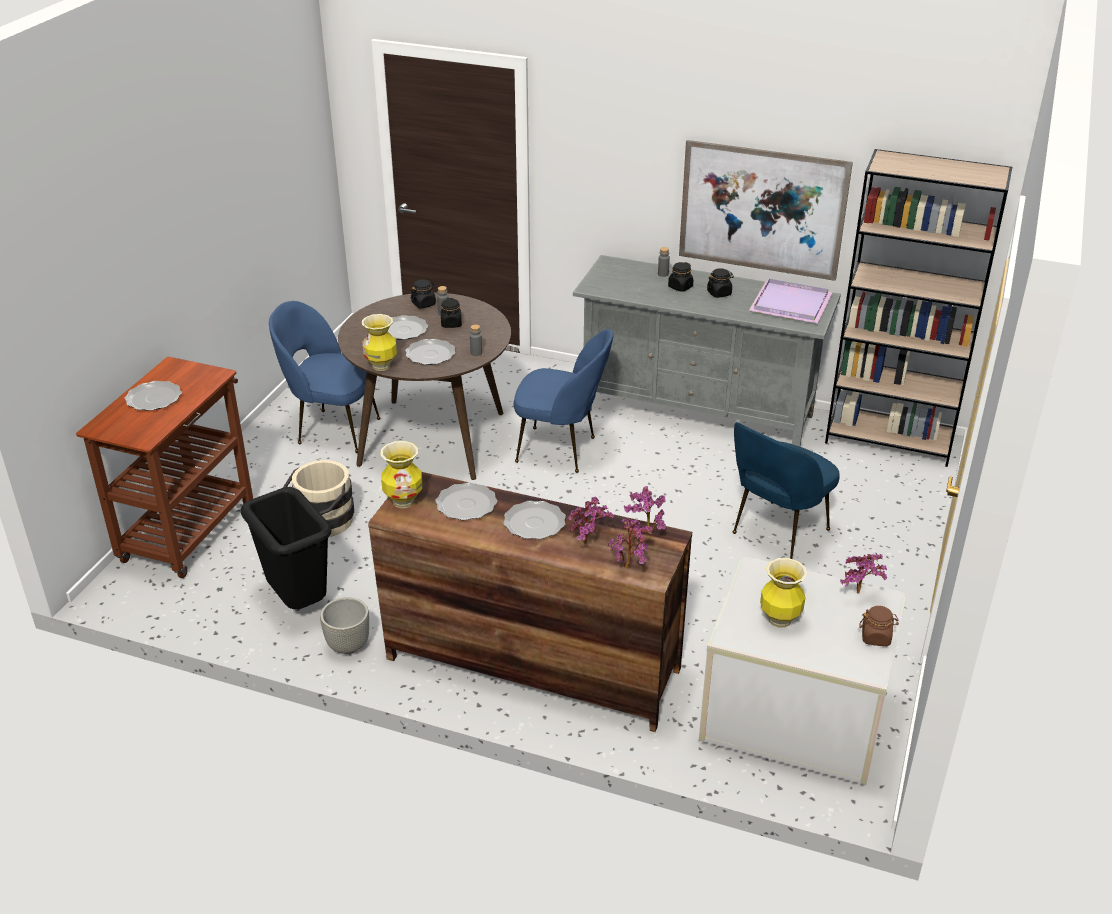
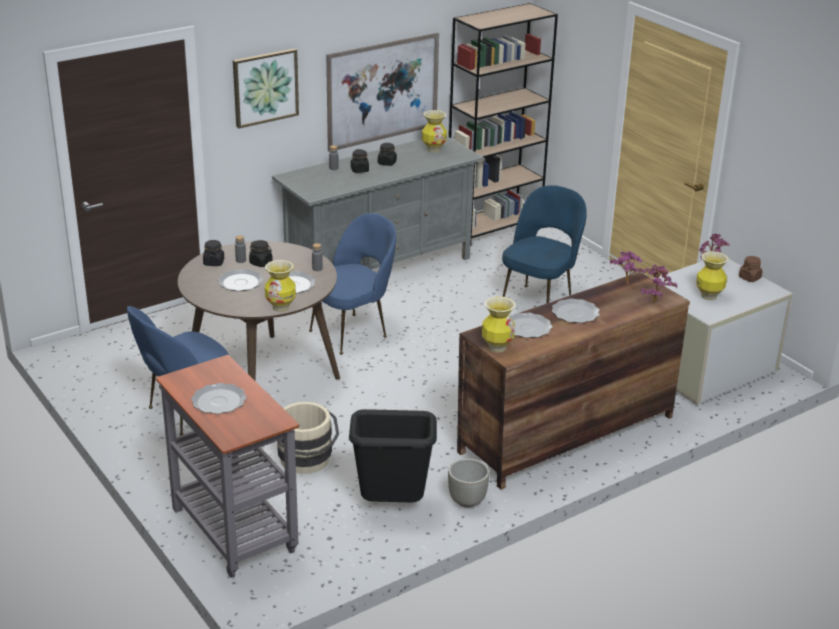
camera: 55 degrees left, 5 degrees down
brown cart [76,357,253,578] -> grey cart [156,355,299,578]
potted plant [568,497,614,544] -> none
blue chair [733,422,840,559] -> blue chair turned 135 degrees counterclockwise [502,185,587,304]
purple tray [749,279,833,323] -> vase [422,110,447,153]
none -> picture [233,48,299,128]

